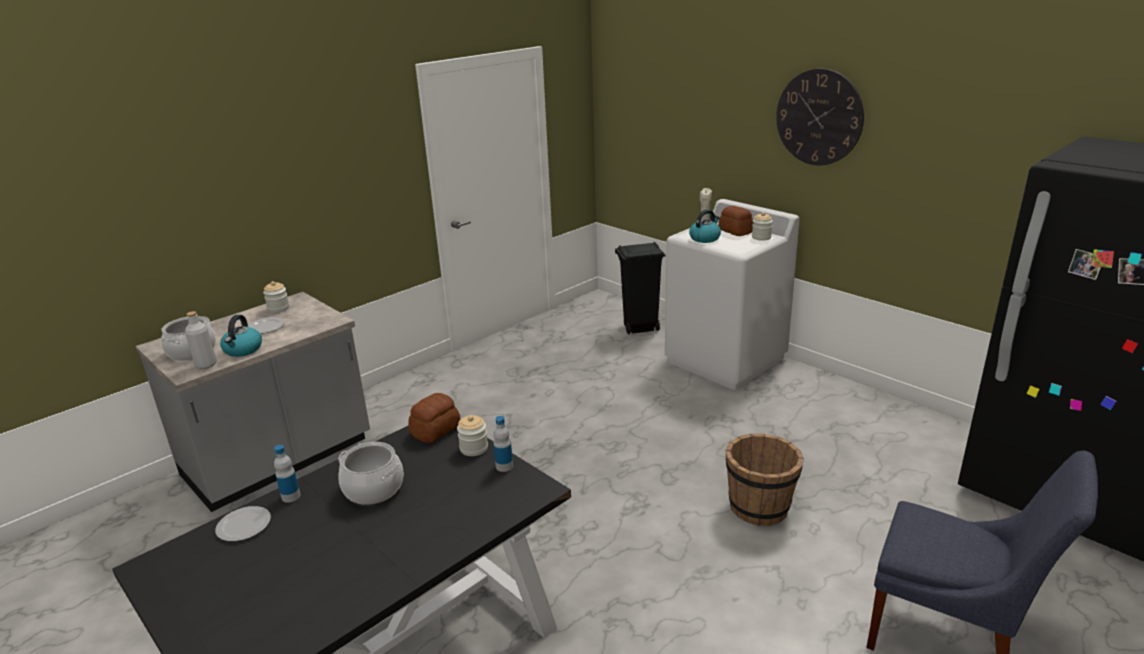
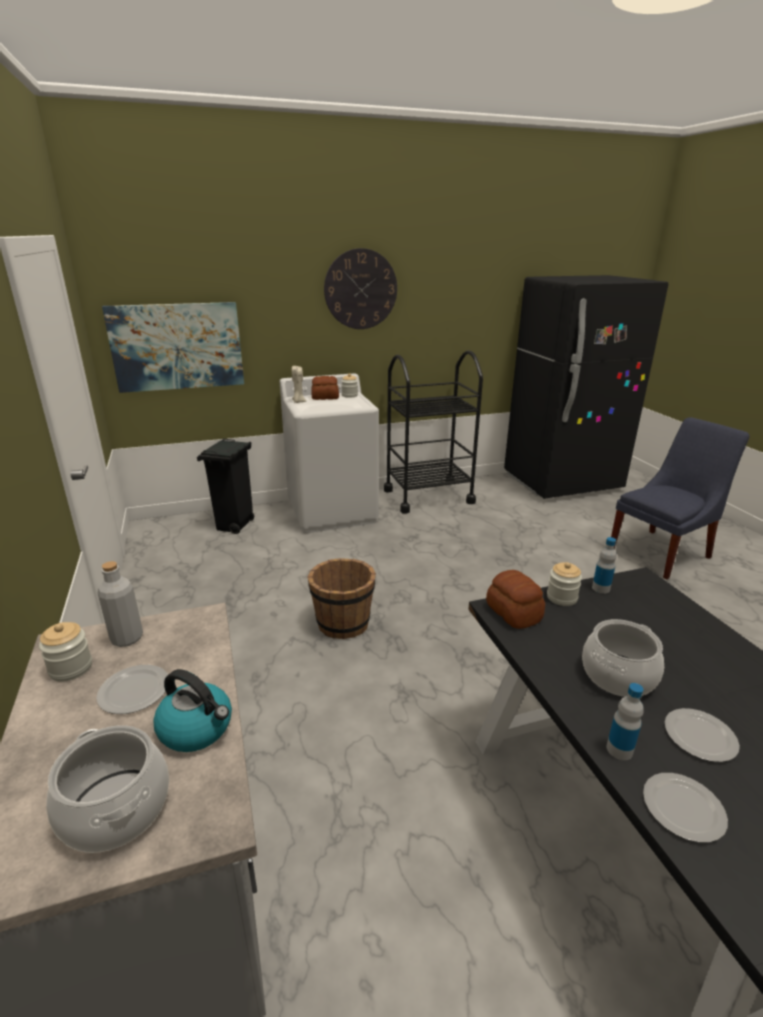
camera: 65 degrees left, 0 degrees up
grey bottle [185,311,217,369] -> grey bottle moved to [98,561,143,647]
kettle [689,210,721,243] -> none
brown bucket [726,434,804,526] -> brown bucket moved to [308,558,376,639]
none -> picture [102,302,244,393]
none -> black cart [384,350,483,514]
none -> plate [664,708,740,762]

